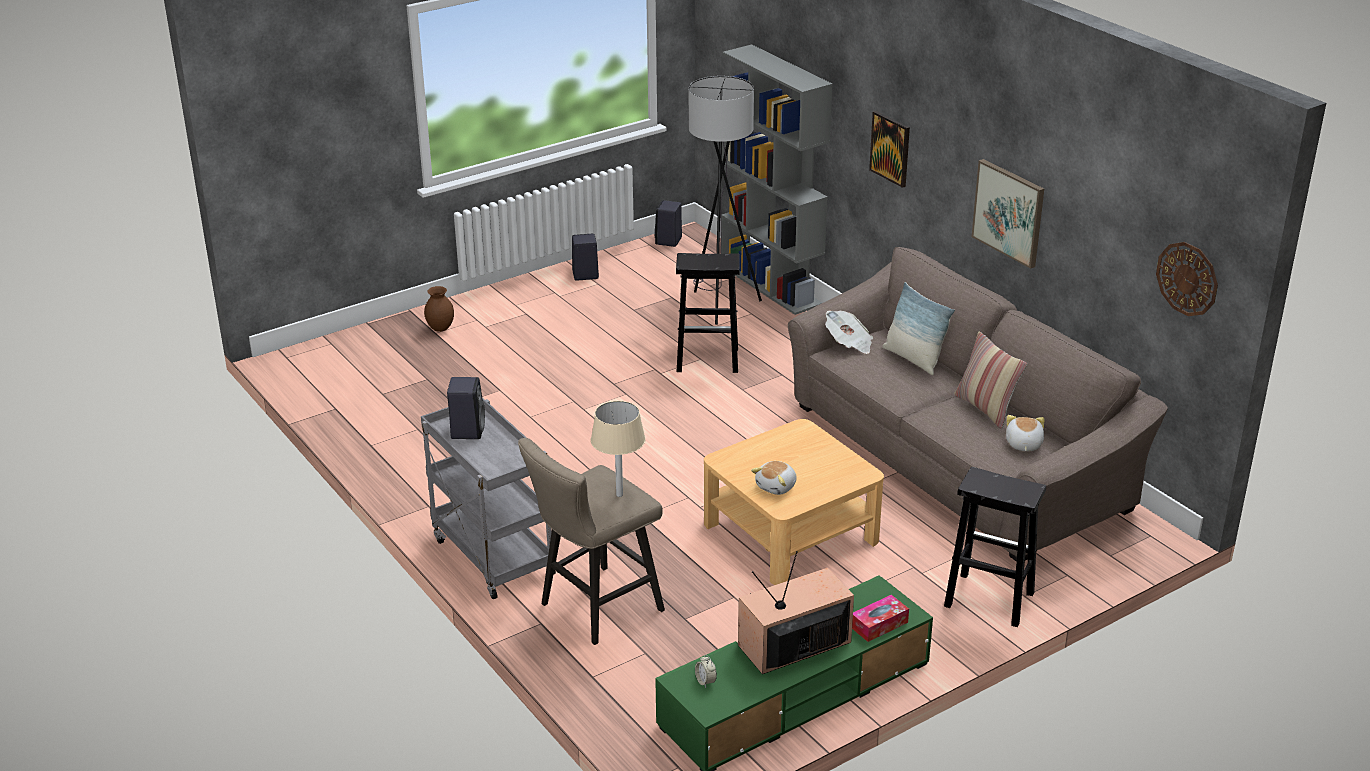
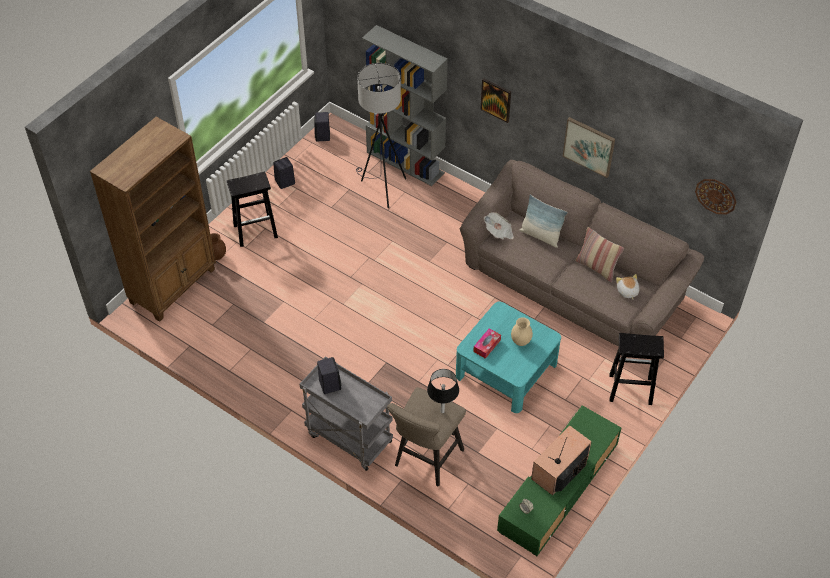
camera: 20 degrees left, 20 degrees up
beige table lamp [591,401,645,497] -> black table lamp [427,369,459,413]
black stool [676,253,739,373] -> black stool moved to [227,172,278,247]
beige coffee table [704,419,884,585] -> turquoise coffee table [456,302,561,413]
plush toy [751,461,797,495] -> none
tissue box [852,595,909,642] -> tissue box moved to [473,328,501,359]
none -> brown bookcase [90,117,216,322]
none -> beige vase [511,317,533,346]

